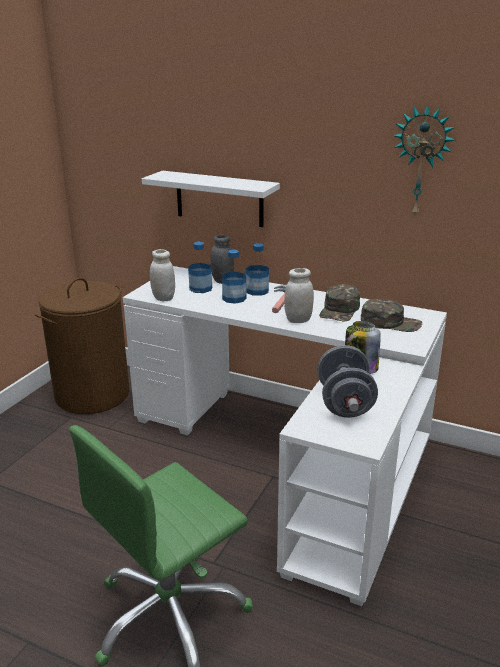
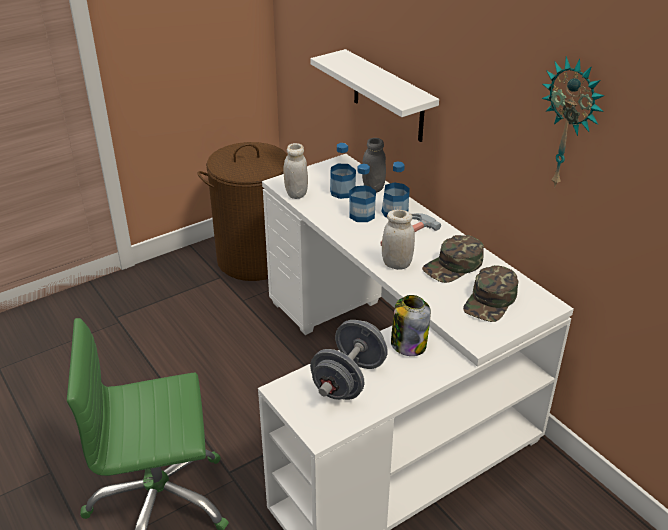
camera: 30 degrees right, 10 degrees up
green cap [361,299,422,332] -> green cap turned 75 degrees clockwise [463,265,519,322]

